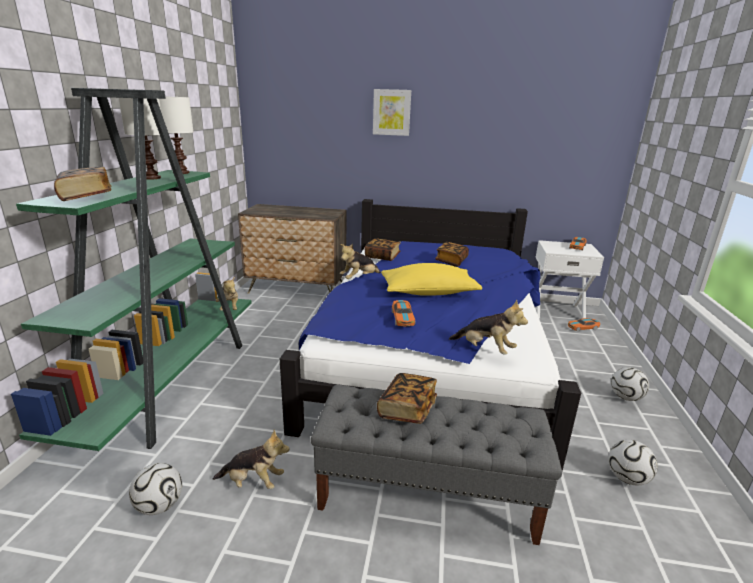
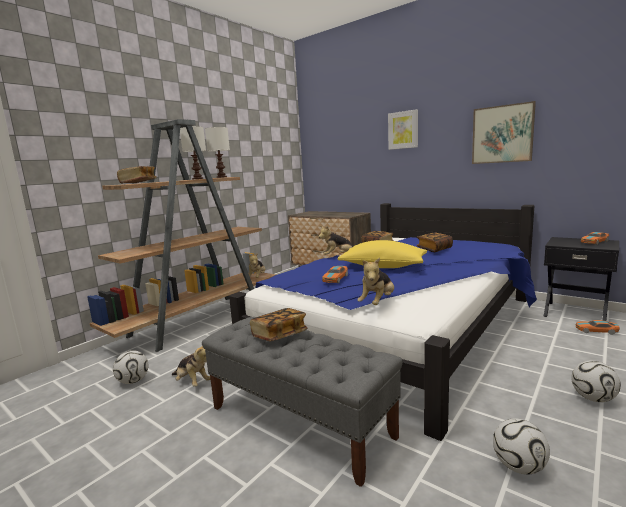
camera: 30 degrees right, 10 degrees down
green bookcase [11,88,252,451] -> brown bookcase [87,119,277,352]
plush toy [449,300,528,355] -> plush toy turned 60 degrees clockwise [357,258,394,305]
white nightstand [536,240,604,318] -> black nightstand [544,237,619,321]
none -> picture [472,101,536,164]

